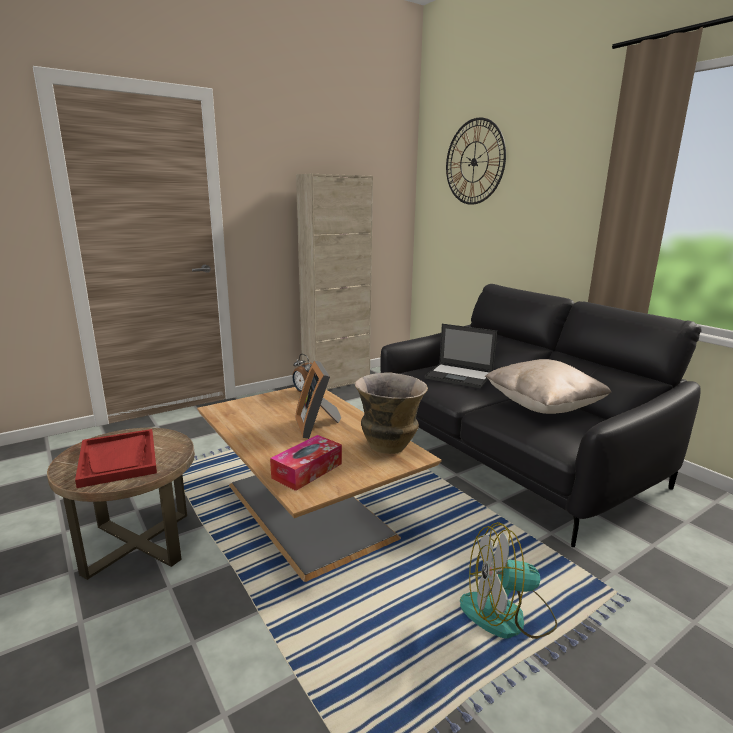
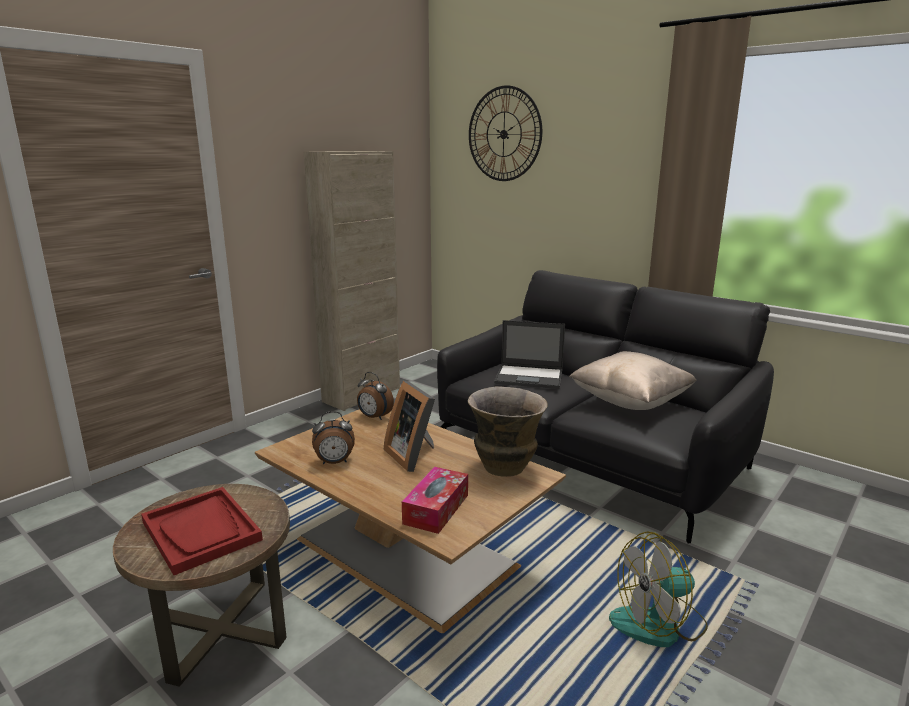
camera: 15 degrees left, 0 degrees up
none -> alarm clock [312,411,355,465]

